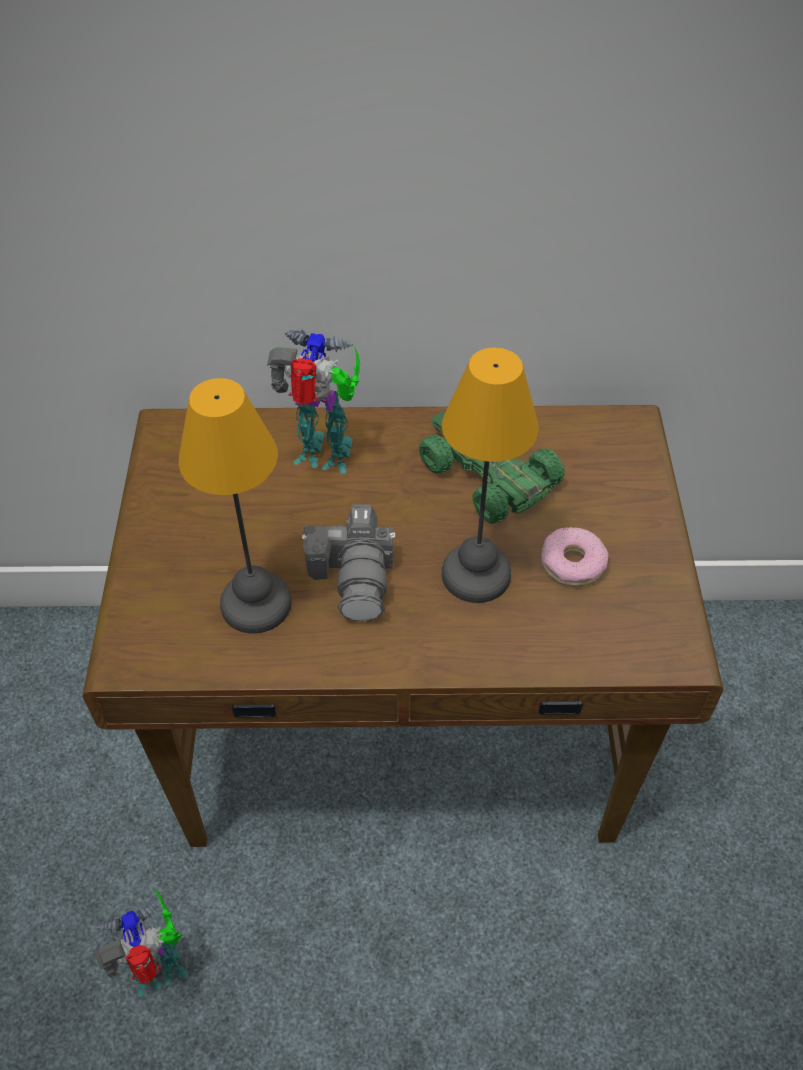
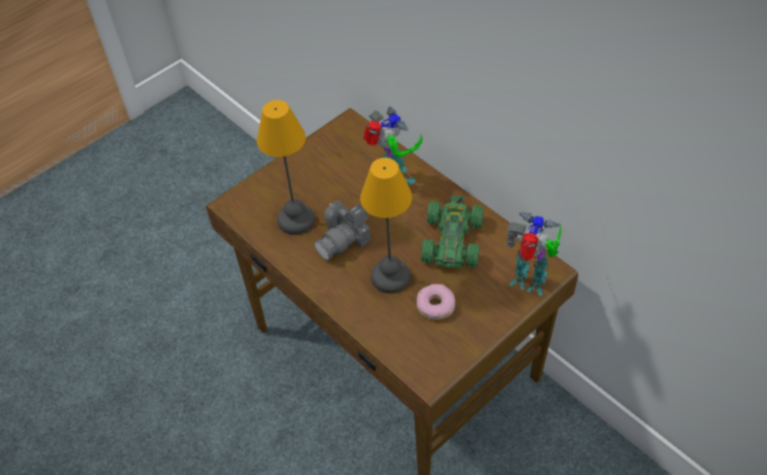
camera: 50 degrees right, 0 degrees up
toy robot [95,889,188,997] -> toy robot moved to [506,212,561,296]

